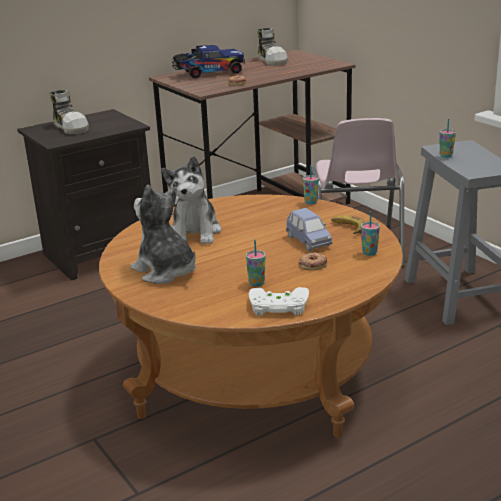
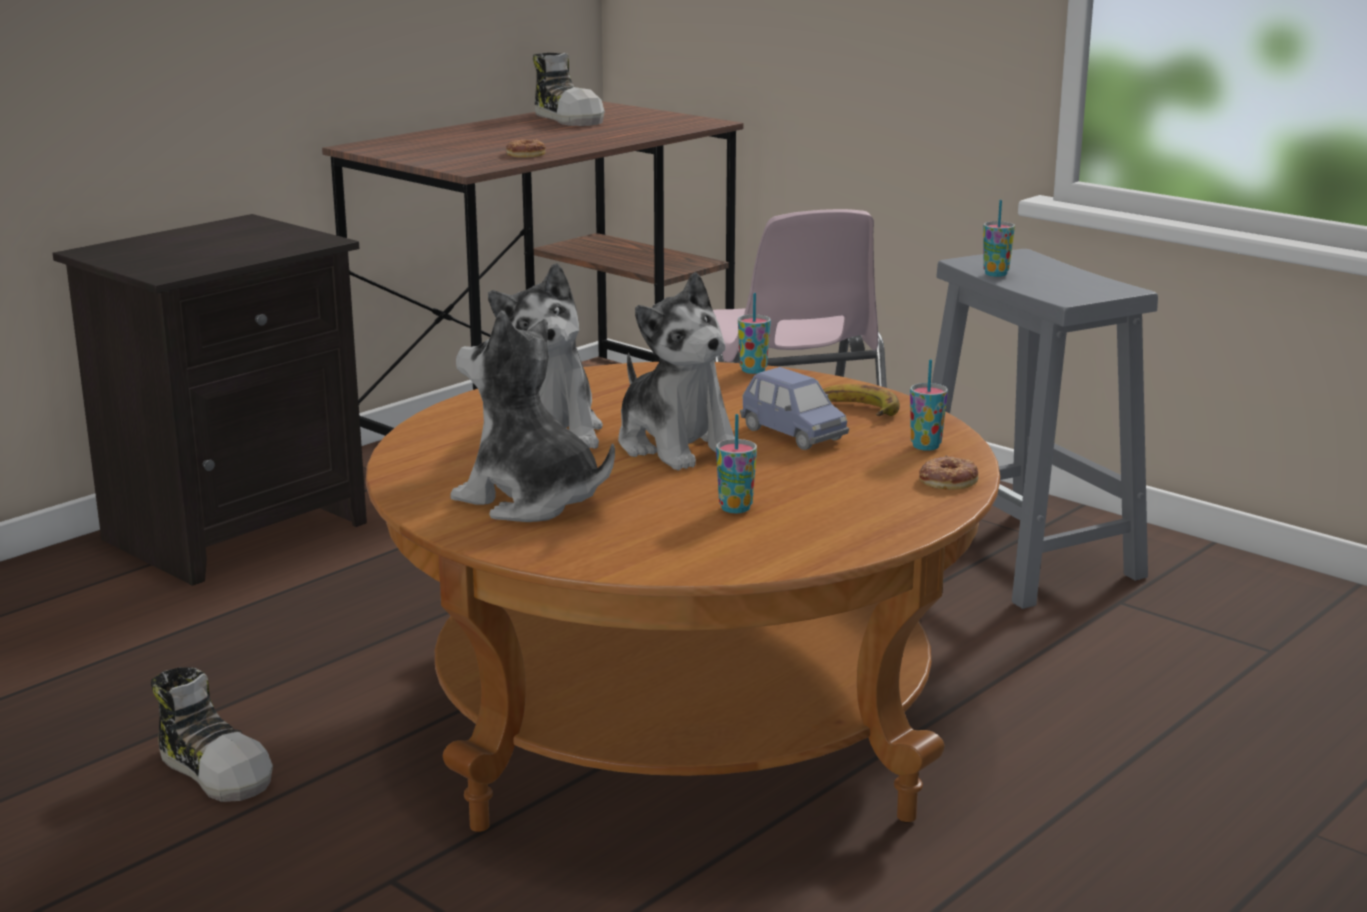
camera: 15 degrees left, 5 degrees down
shoe [49,90,89,134] -> shoe moved to [151,667,273,802]
toy truck [172,45,245,78] -> none
white game controller [249,287,309,315] -> none
donut [299,252,327,270] -> donut moved to [919,455,978,490]
none -> plush toy [618,272,735,471]

